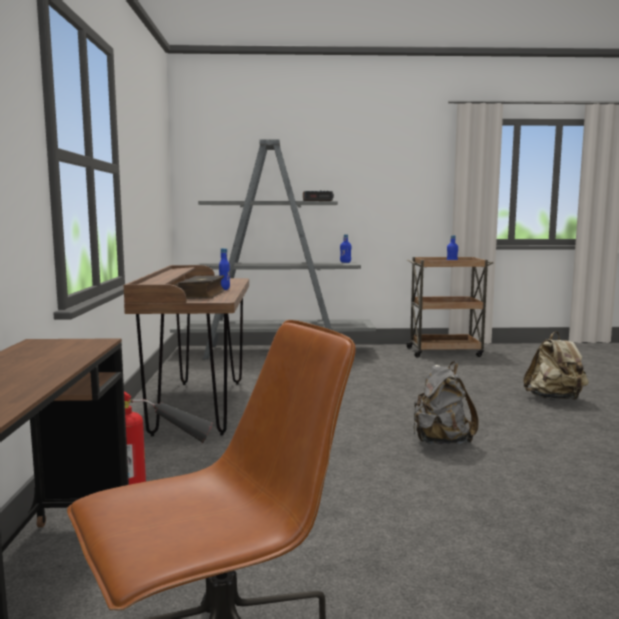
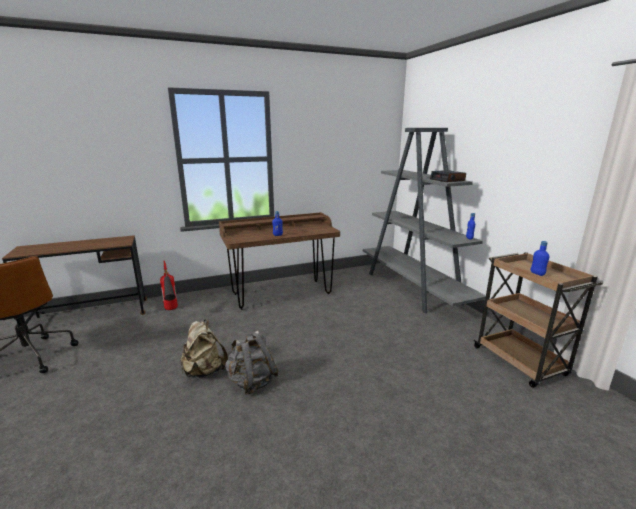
camera: 70 degrees right, 10 degrees up
book [175,275,225,299] -> none
beige backpack [523,331,589,400] -> beige backpack moved to [180,319,228,378]

